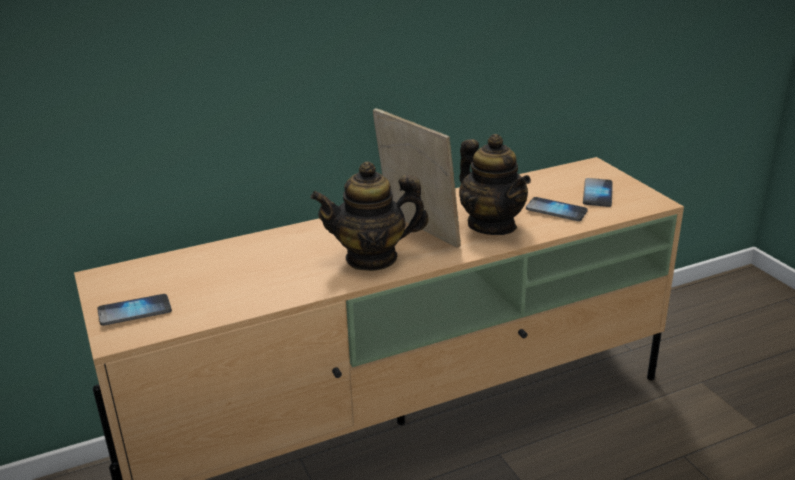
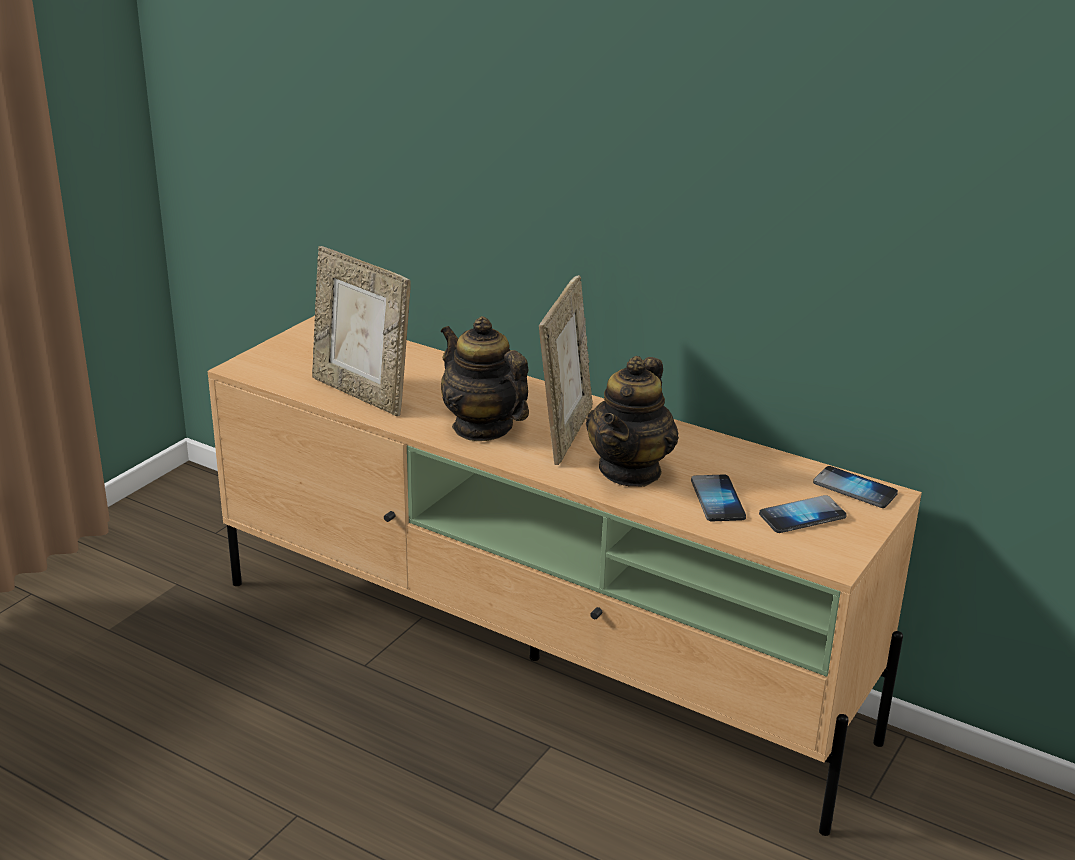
camera: 55 degrees right, 0 degrees up
phone [97,294,172,326] -> phone moved to [813,466,898,508]
none -> picture frame [312,246,411,416]

